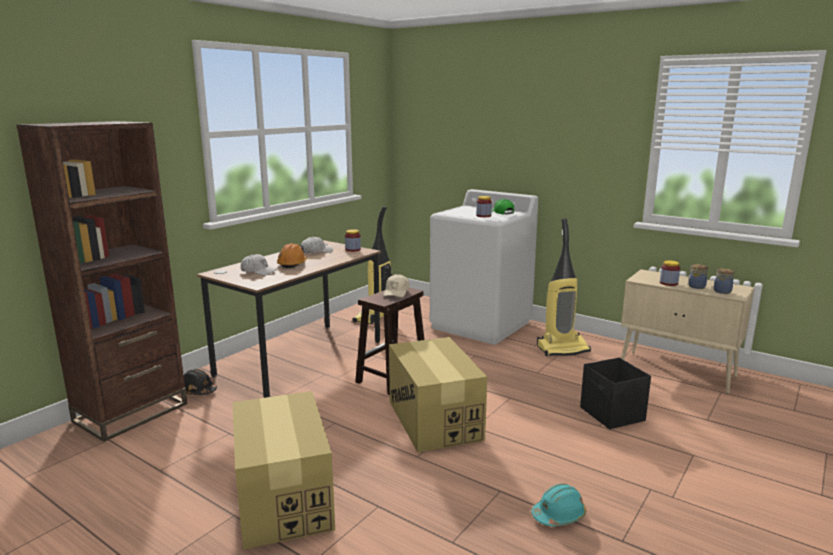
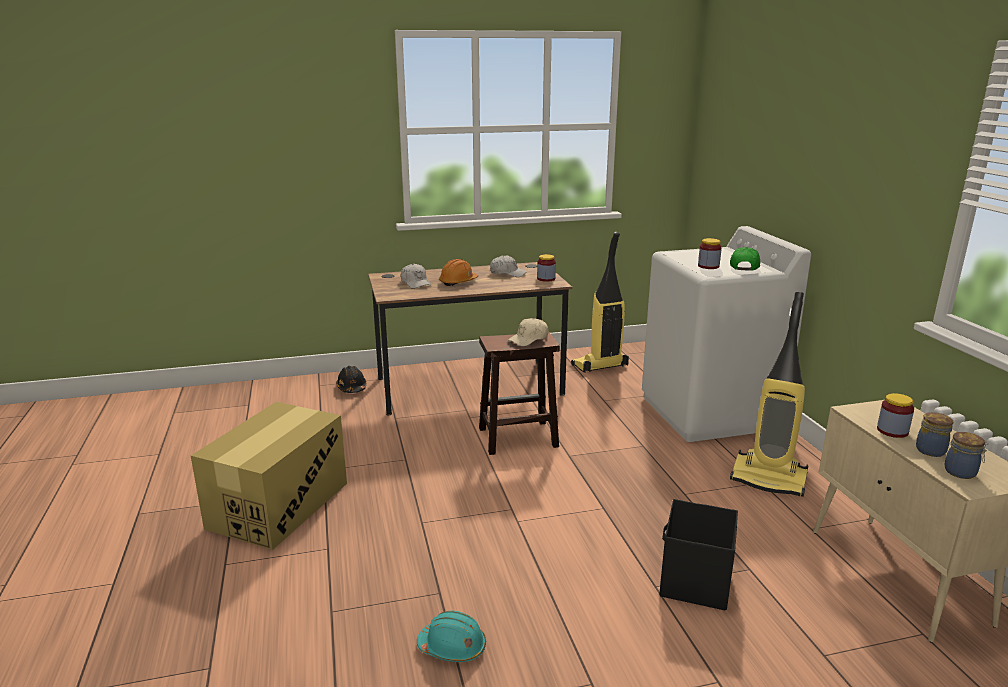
camera: 40 degrees right, 5 degrees up
brown bookcase [16,121,187,442] -> none
cardboard box [389,337,487,453] -> none

